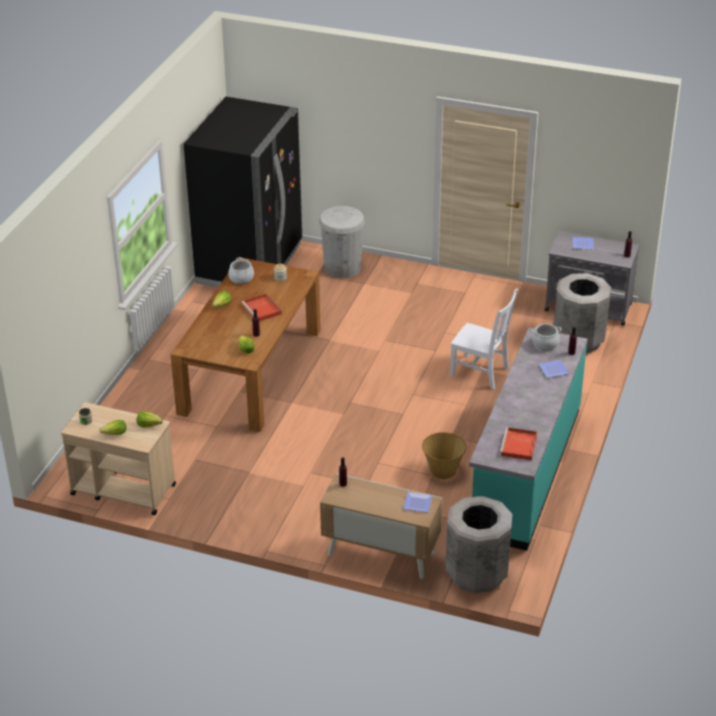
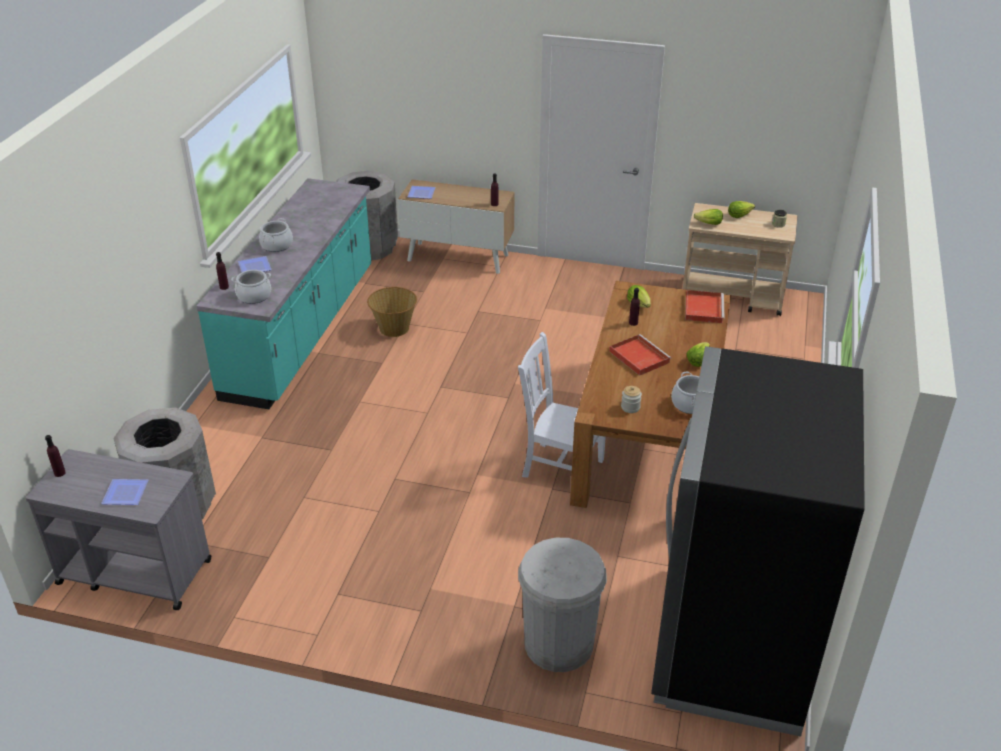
camera: 175 degrees right, 0 degrees up
white chair [450,289,518,389] -> white chair moved to [518,332,606,478]
red tray [500,427,537,461] -> red tray moved to [685,290,725,323]
none -> cooking pot [259,218,293,252]

